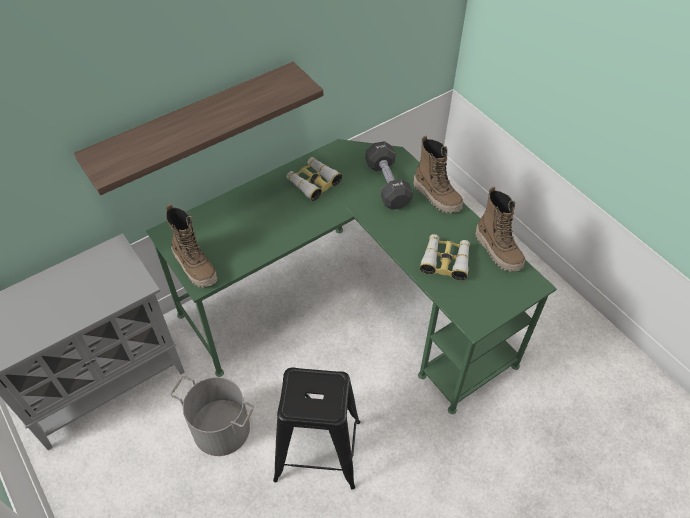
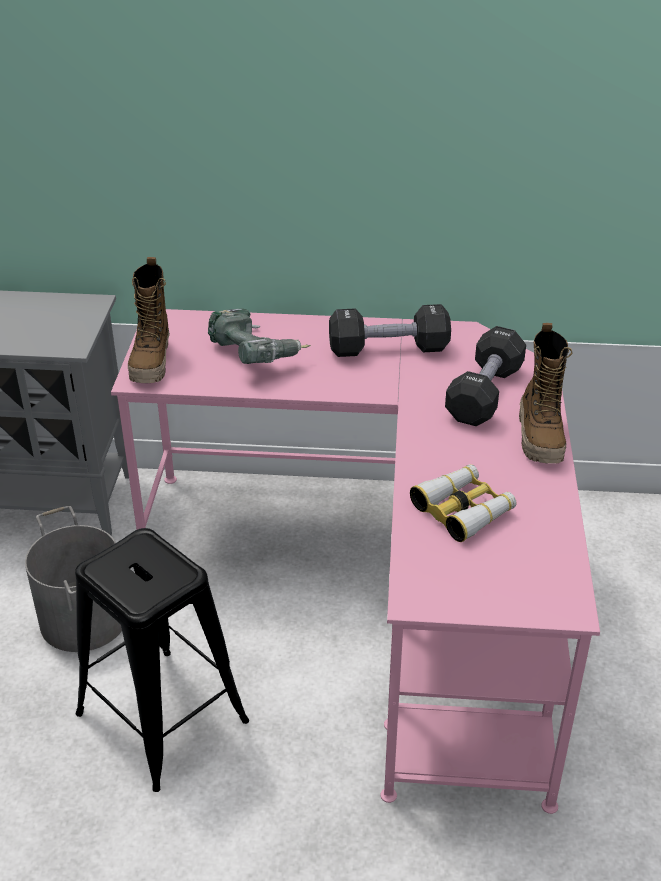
camera: 40 degrees right, 15 degrees down
shelf [74,62,323,195] -> none
green desk [146,139,557,414] -> pink desk [111,309,600,814]
binoculars [287,157,342,201] -> black dumbbell [329,304,451,357]
boot [475,186,525,272] -> none
none -> power drill [208,309,311,364]

